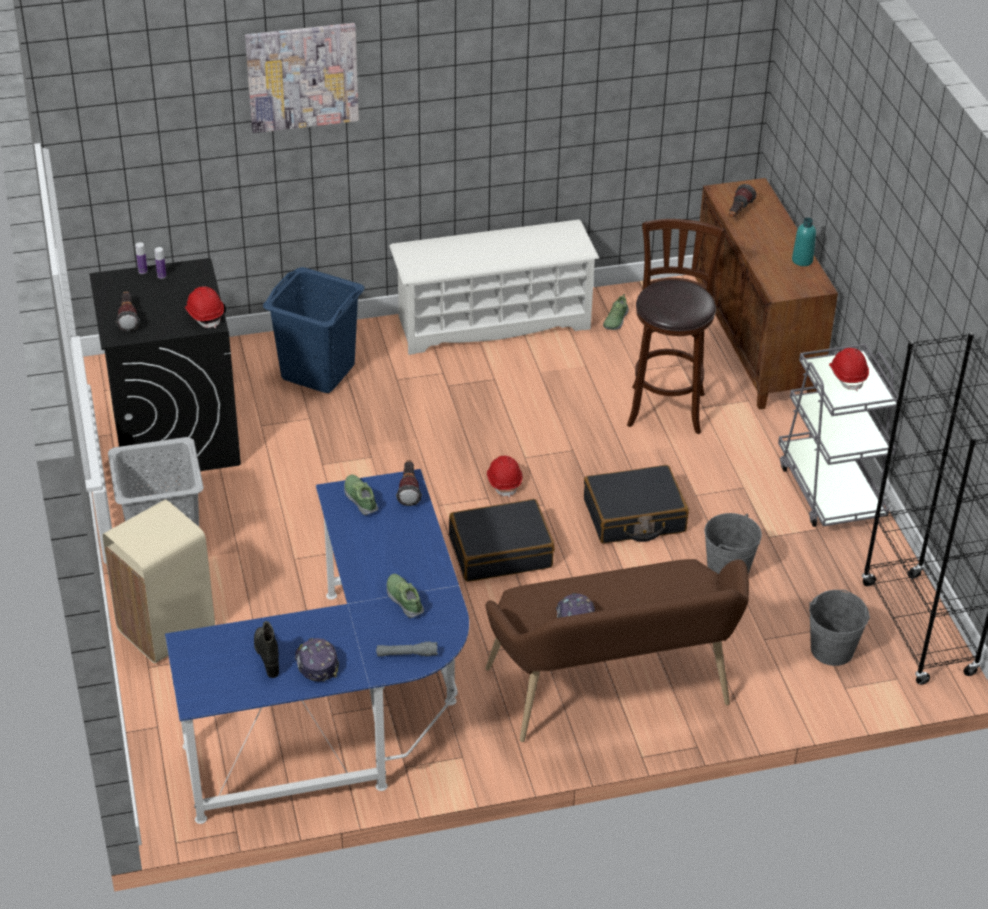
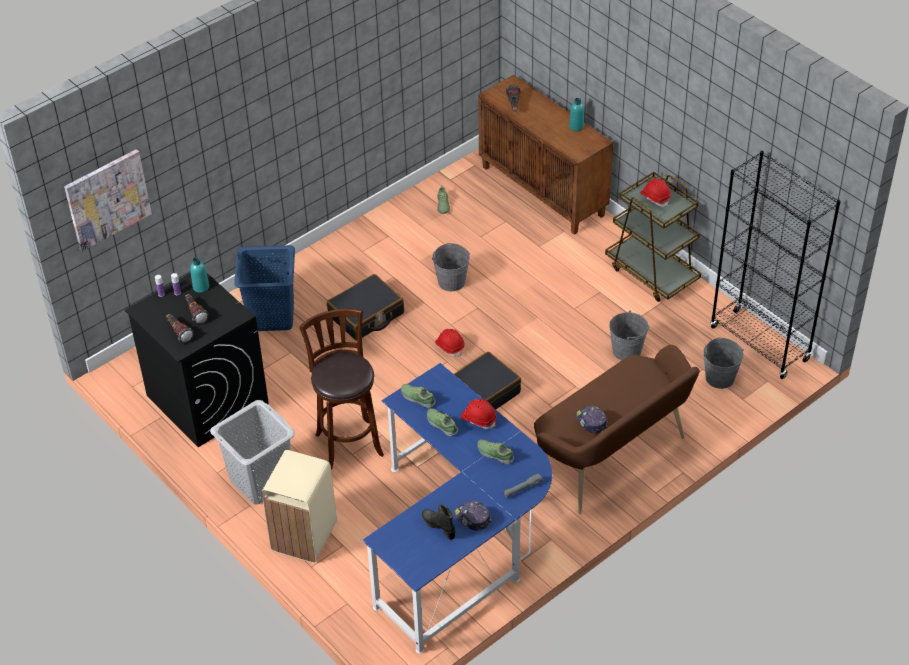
camera: 25 degrees left, 5 degrees up
red hard hat [185,286,224,328] -> red hard hat moved to [461,399,497,429]
picture [245,23,359,133] -> picture moved to [64,149,152,251]
white shoe rack [389,220,599,355] -> none
flashlight [396,460,422,506] -> flashlight moved to [185,294,209,325]
black suitcase [584,465,689,543] -> black suitcase moved to [327,274,404,341]
brown stool [627,219,726,434] -> brown stool moved to [299,309,384,470]
grey cart [778,343,898,527] -> brown cart [605,172,701,302]
none -> turquoise bottle [190,257,209,293]
none -> shoe [427,408,458,437]
none -> grey bucket [432,243,470,291]

